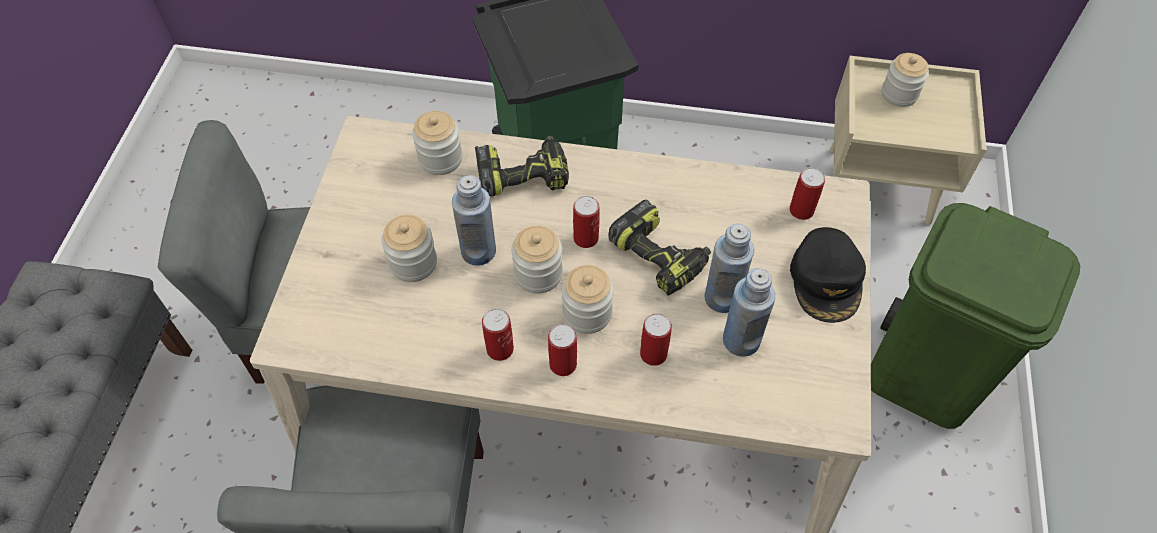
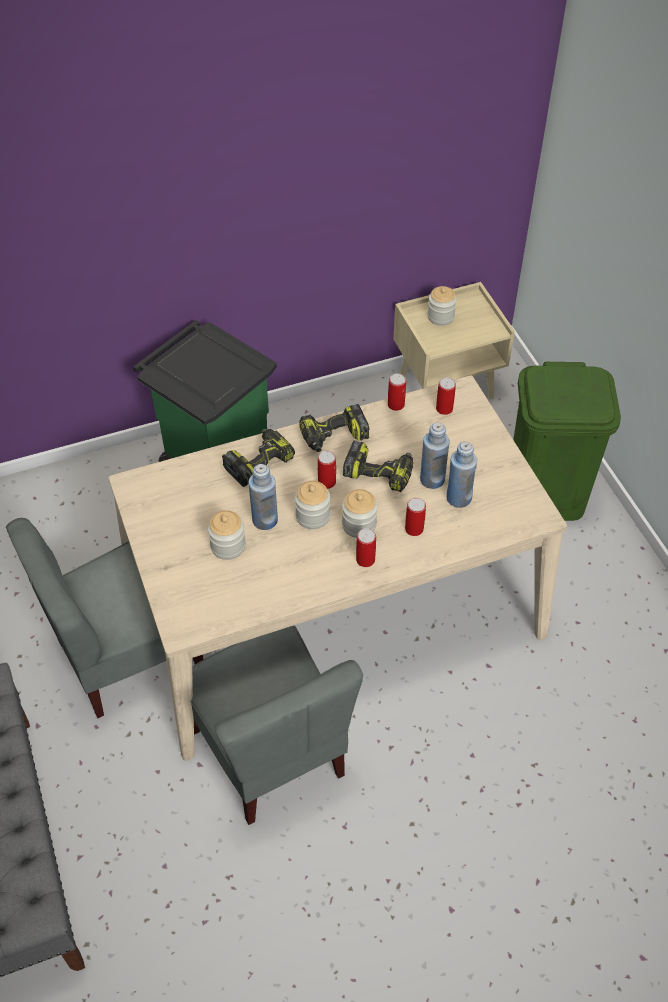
camera: 30 degrees left, 5 degrees down
jar [412,111,463,175] -> none
can [482,308,514,361] -> can moved to [388,373,406,411]
black cap [790,227,866,323] -> none
none -> power drill [299,404,370,452]

